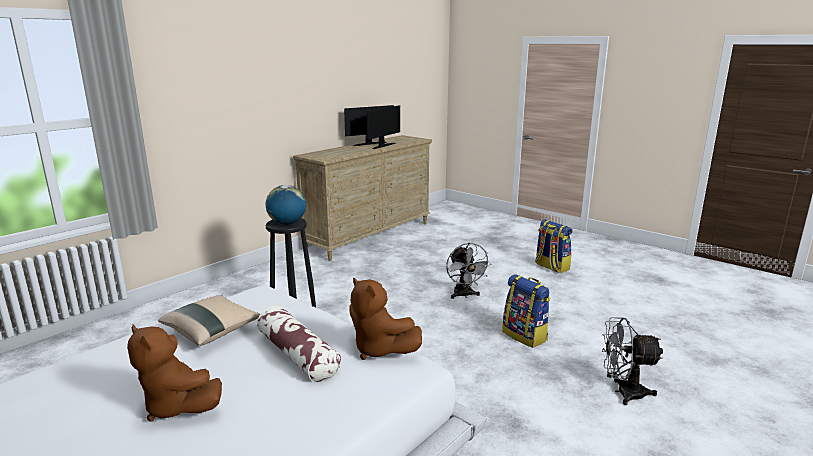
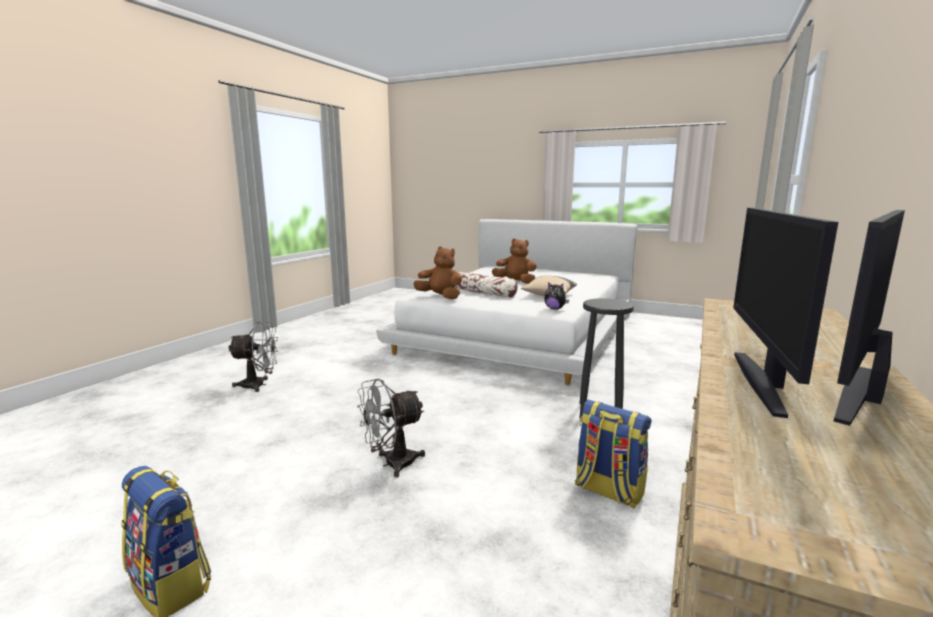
camera: 165 degrees right, 5 degrees down
globe [266,185,306,225] -> none
grey fan [446,243,491,299] -> grey fan turned 90 degrees counterclockwise [357,379,425,477]
backpack [502,274,551,348] -> backpack moved to [575,400,651,509]
none -> plush toy [544,282,569,310]

